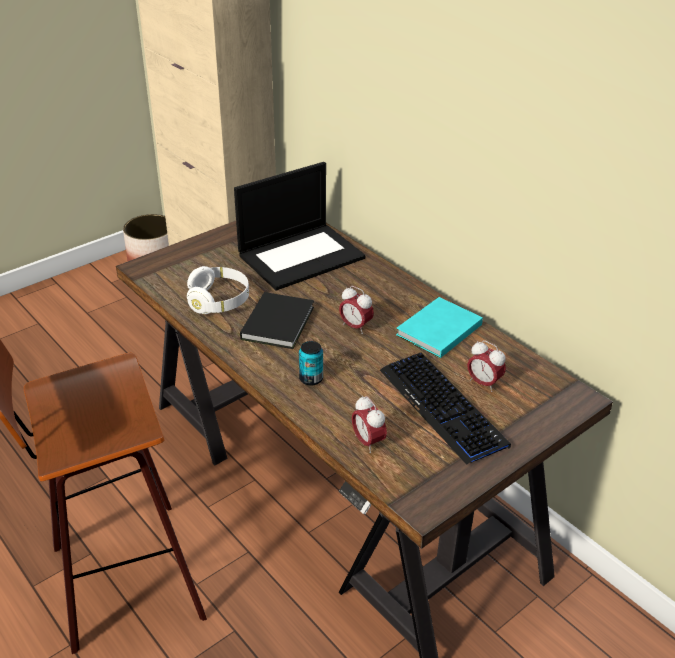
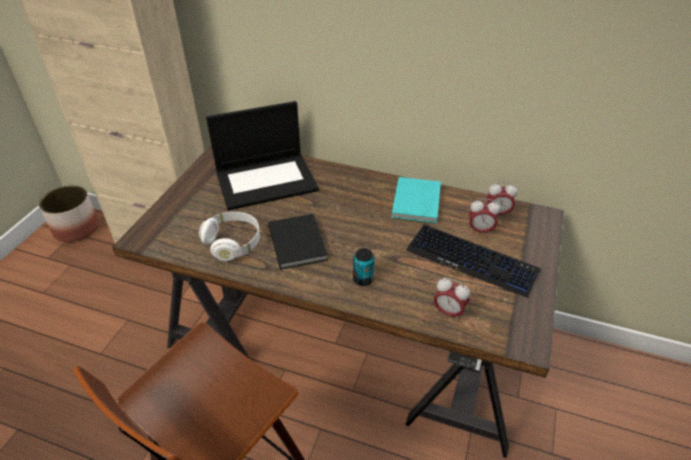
camera: 30 degrees left, 5 degrees up
laptop [234,162,366,290] -> laptop turned 45 degrees clockwise [206,101,319,210]
alarm clock [339,286,374,334] -> alarm clock moved to [487,182,517,217]

